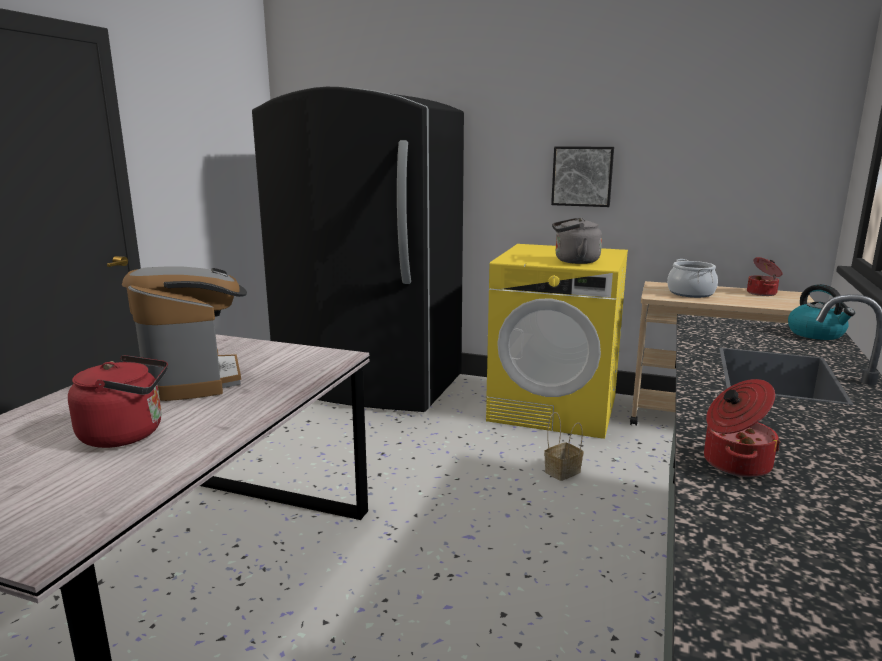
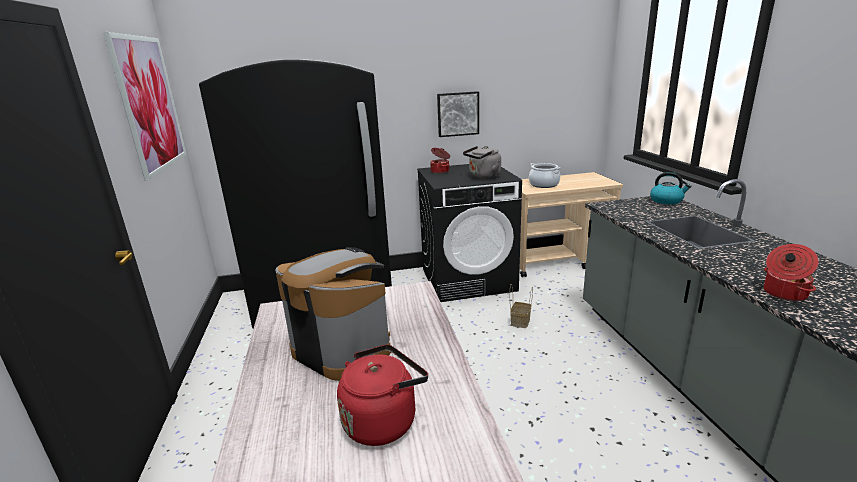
camera: 30 degrees left, 5 degrees up
yellow washing machine [486,244,628,439] -> black washing machine [417,164,522,302]
cooking pot [747,257,782,296] -> cooking pot moved to [430,148,450,174]
none -> picture [103,32,187,181]

